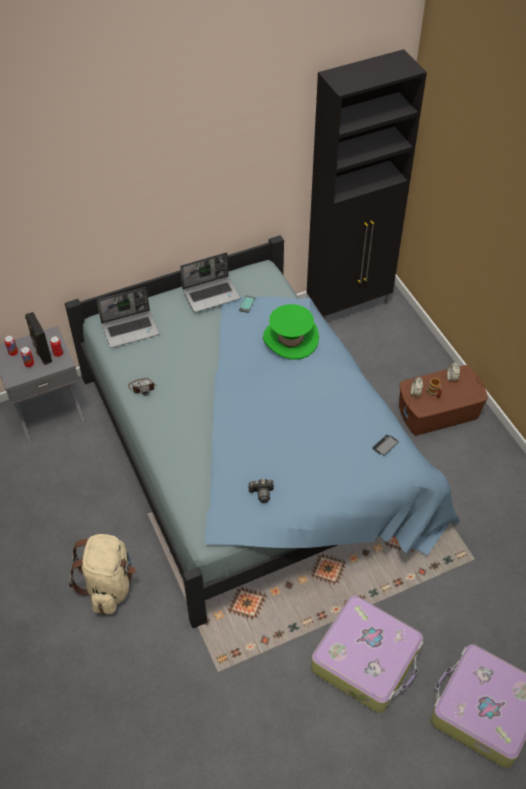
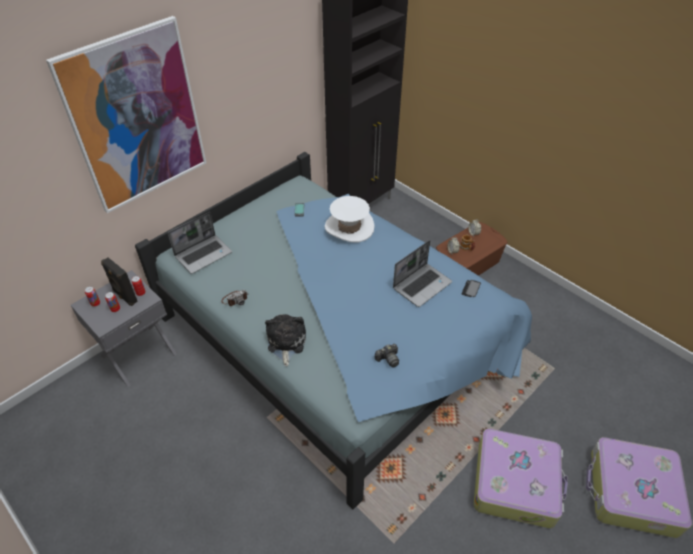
camera: 20 degrees left, 5 degrees down
beige backpack [69,534,136,615] -> none
laptop [180,252,240,312] -> laptop moved to [393,240,452,307]
green hat [263,304,319,360] -> white hat [325,196,375,243]
none -> picture [46,16,206,213]
none -> plush toy [265,314,306,366]

